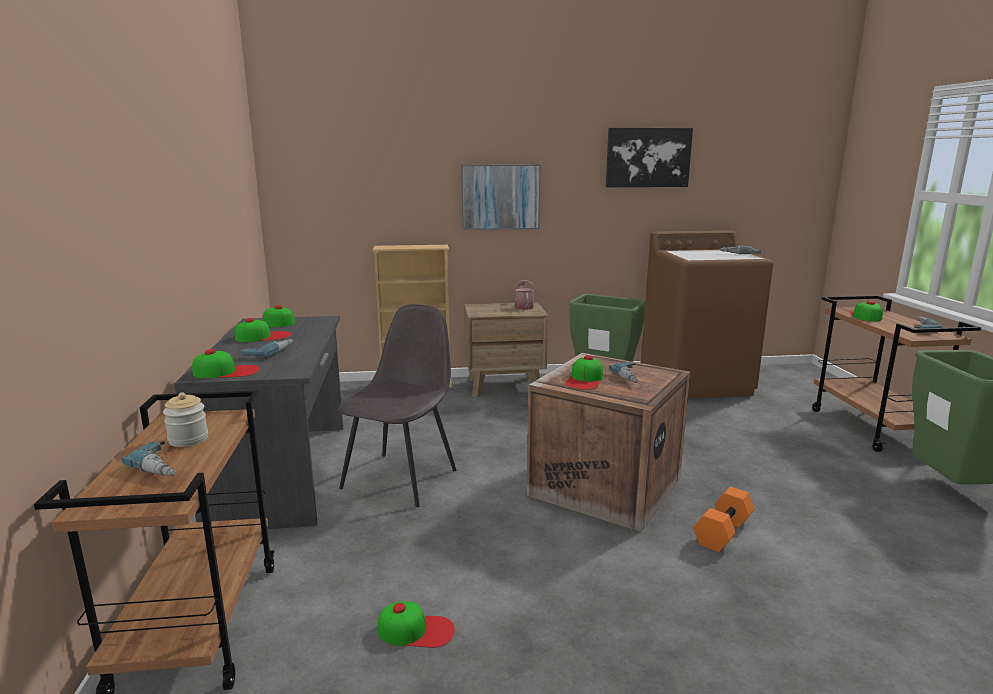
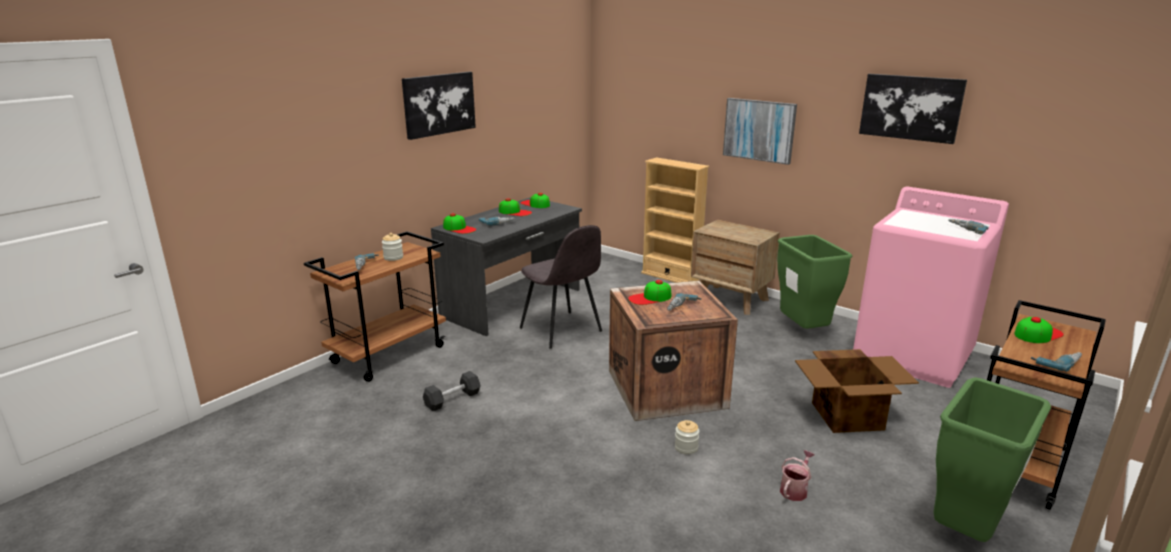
camera: 45 degrees right, 5 degrees up
grey chair [338,304,456,507] -> grey chair turned 75 degrees clockwise [520,225,602,349]
cap [378,601,455,648] -> black dumbbell [423,371,480,411]
watering can [514,280,535,310] -> watering can moved to [780,450,815,501]
brown washing machine [641,230,773,399] -> pink washing machine [853,187,1009,388]
orange dumbbell [693,487,755,552] -> jar [675,420,699,455]
none -> picture [402,72,476,140]
none -> cardboard box [795,349,919,433]

